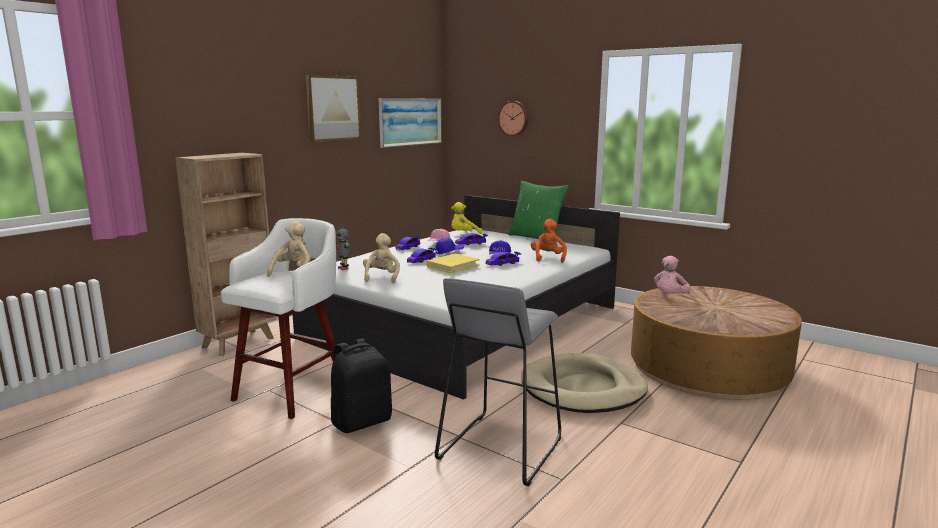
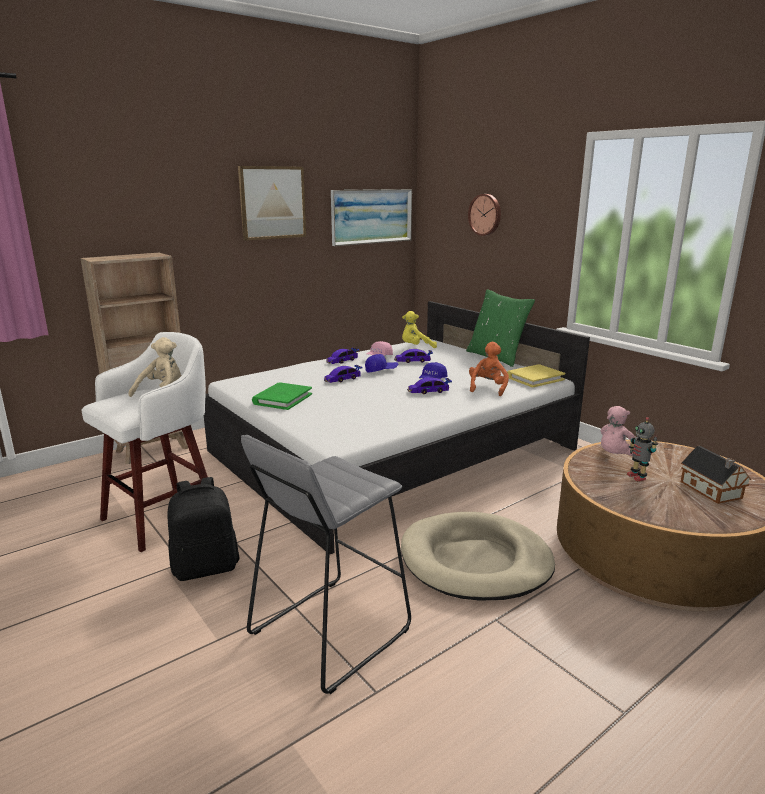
camera: 15 degrees right, 5 degrees up
toy robot [336,225,350,270] -> toy robot moved to [627,417,658,482]
beige plush toy [363,233,400,283] -> green book [252,383,312,410]
yellow book [426,254,479,273] -> yellow book moved to [507,364,565,388]
none -> toy house [681,445,751,504]

